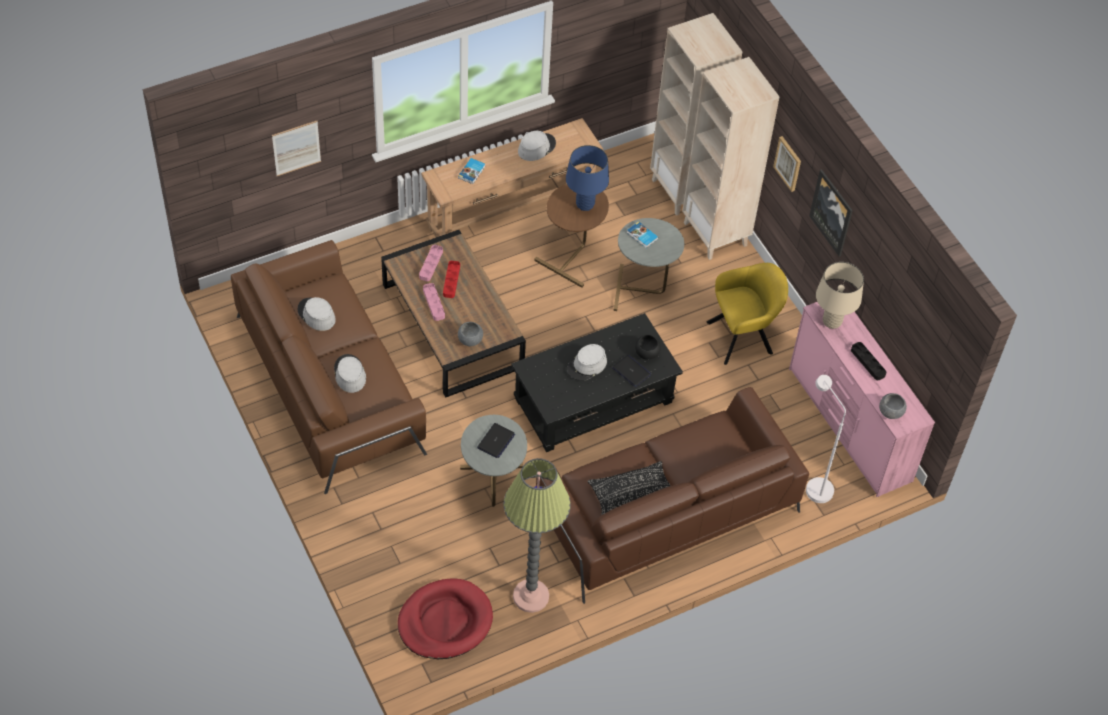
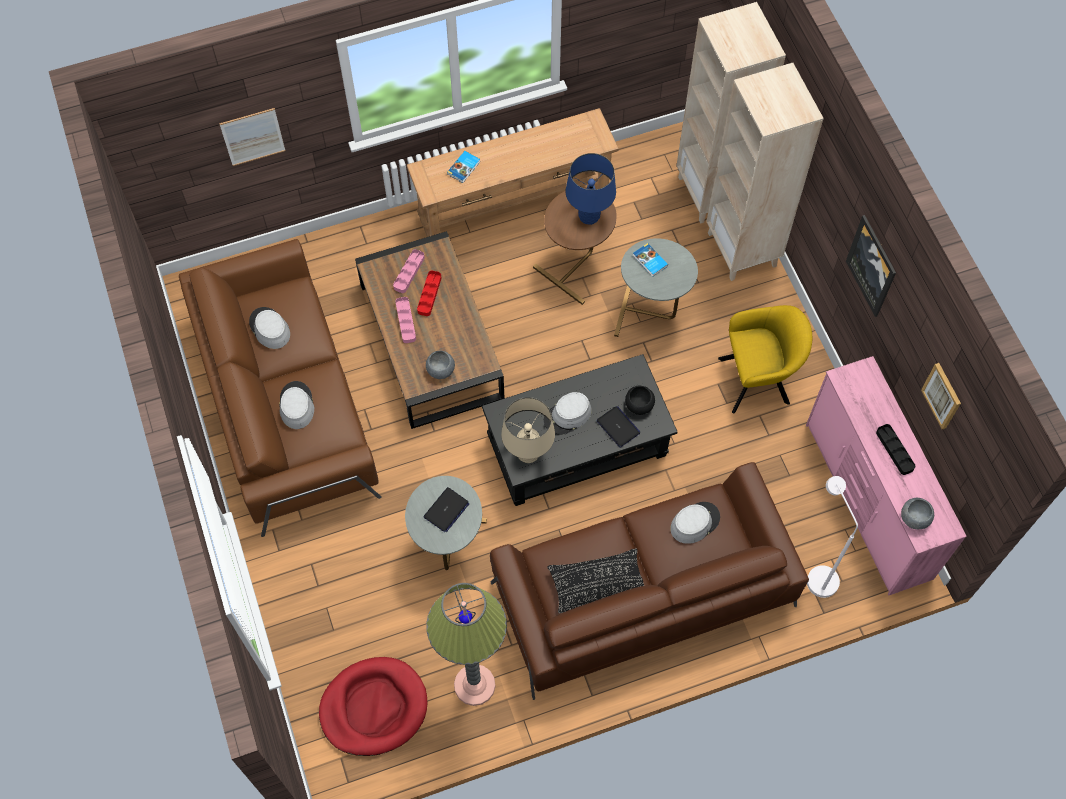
camera: 10 degrees right, 10 degrees up
grey hat [518,131,556,161] -> grey hat moved to [670,502,720,544]
picture [773,136,801,192] -> picture moved to [921,363,961,429]
beige table lamp [816,262,864,329] -> beige table lamp moved to [501,397,555,463]

